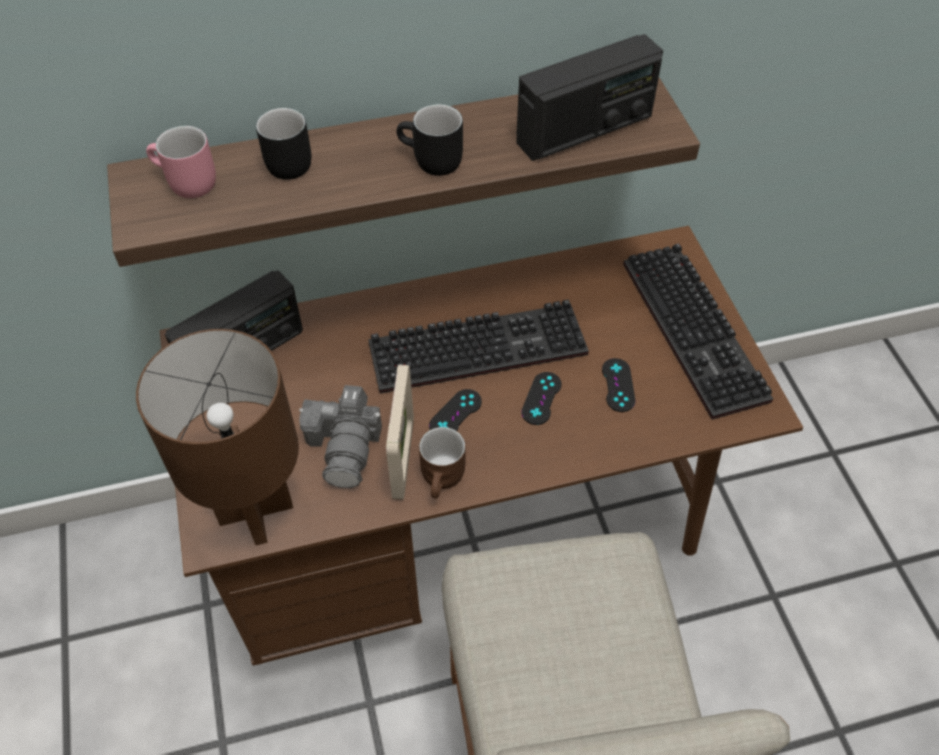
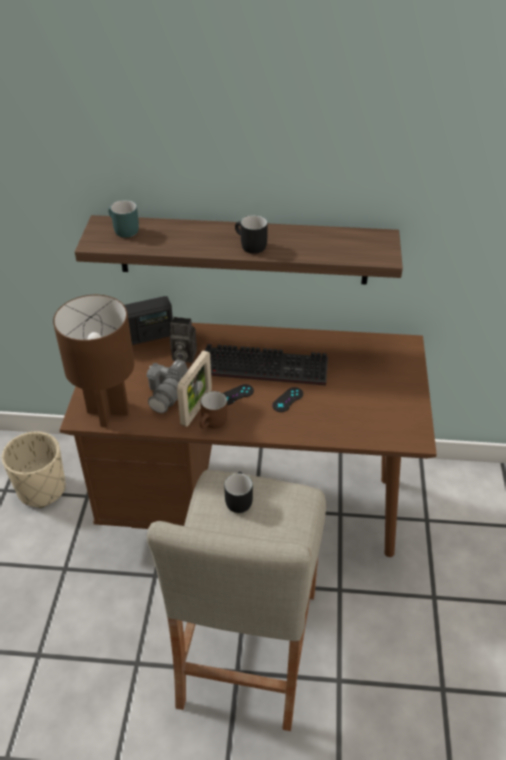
camera: 20 degrees right, 10 degrees down
pink mug [146,126,216,198] -> turquoise mug [108,200,139,238]
black mug [256,108,311,180] -> black mug moved to [224,472,253,513]
radio [516,34,663,161] -> none
black game controller [602,358,635,412] -> none
keyboard [623,243,773,420] -> none
none -> beige planter [2,431,66,508]
none -> camera [170,317,197,363]

